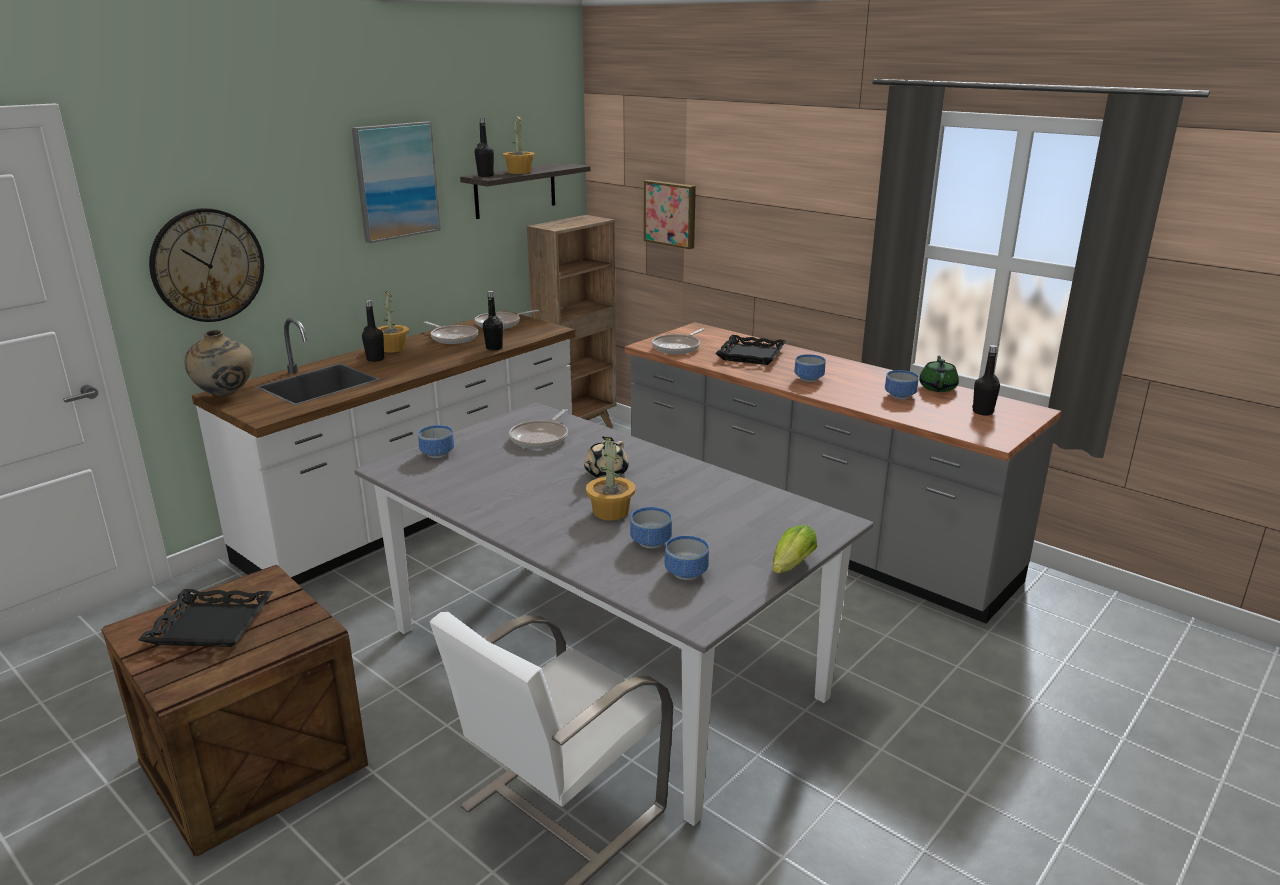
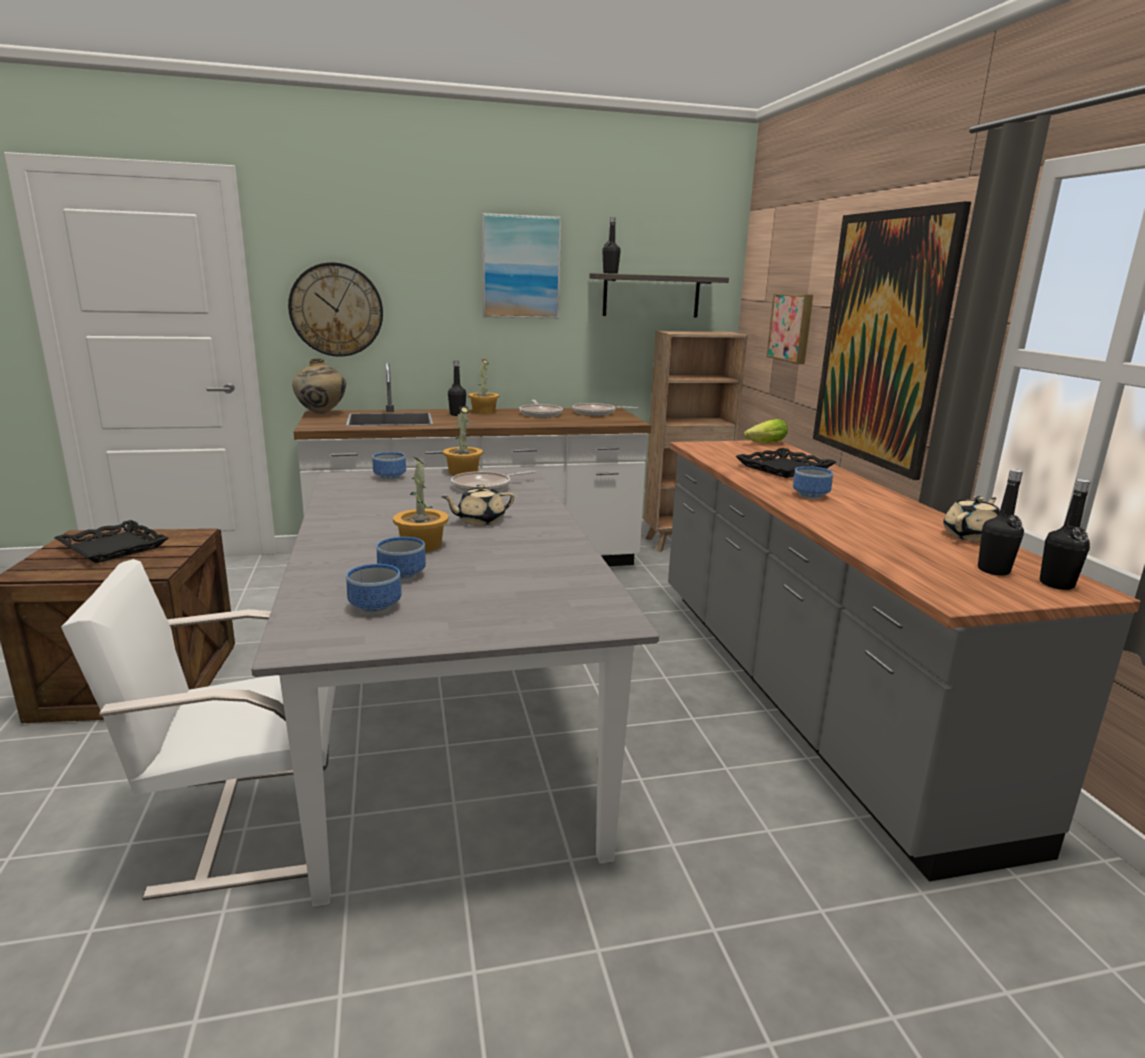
camera: 35 degrees right, 5 degrees down
black bottle [483,291,503,351] -> black bottle moved to [1040,479,1090,590]
potted plant [503,115,535,174] -> potted plant moved to [443,406,483,476]
frying pan [652,329,705,354] -> none
lettuce [772,525,817,574] -> lettuce moved to [744,419,788,443]
bowl [885,370,919,399] -> none
green teapot [919,356,959,392] -> beige teapot [943,496,1000,542]
none -> picture [813,201,971,480]

